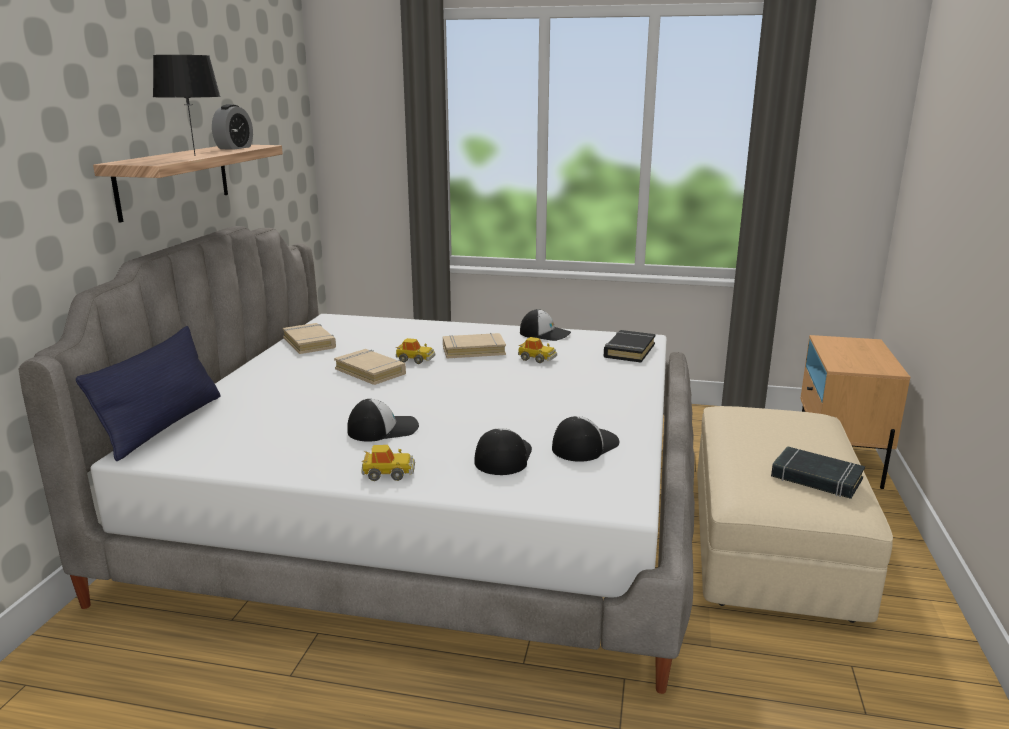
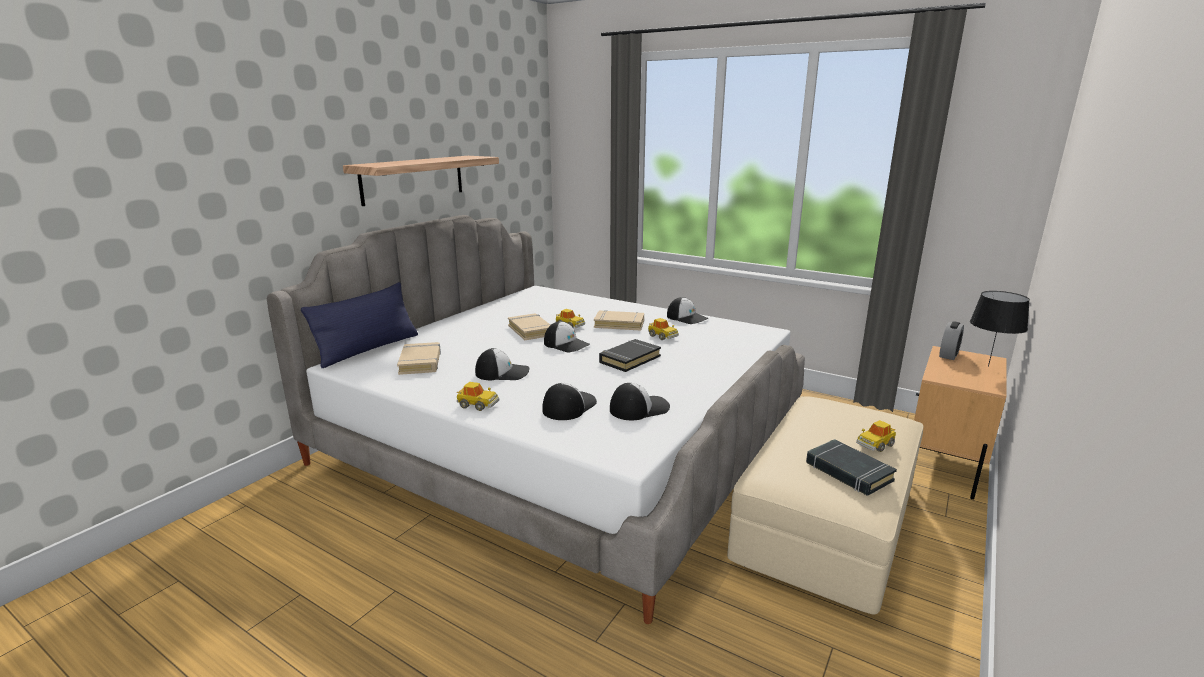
camera: 20 degrees right, 0 degrees up
black table lamp [153,55,221,155] -> black table lamp moved to [970,291,1030,367]
alarm clock [212,104,253,150] -> alarm clock moved to [939,321,964,360]
beige book [283,323,336,354] -> beige book moved to [397,342,441,375]
black book [604,330,656,363] -> black book moved to [599,339,661,372]
none -> cap [544,321,590,353]
none -> toy car [856,420,896,452]

